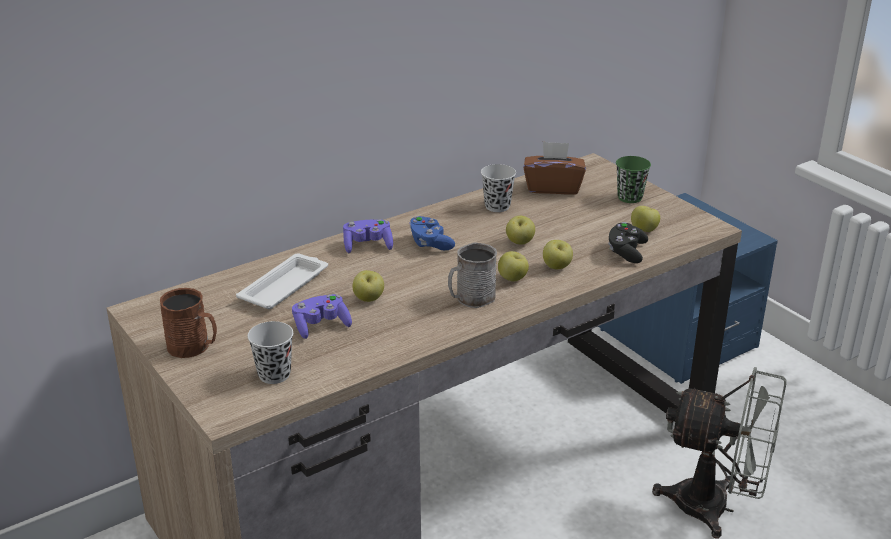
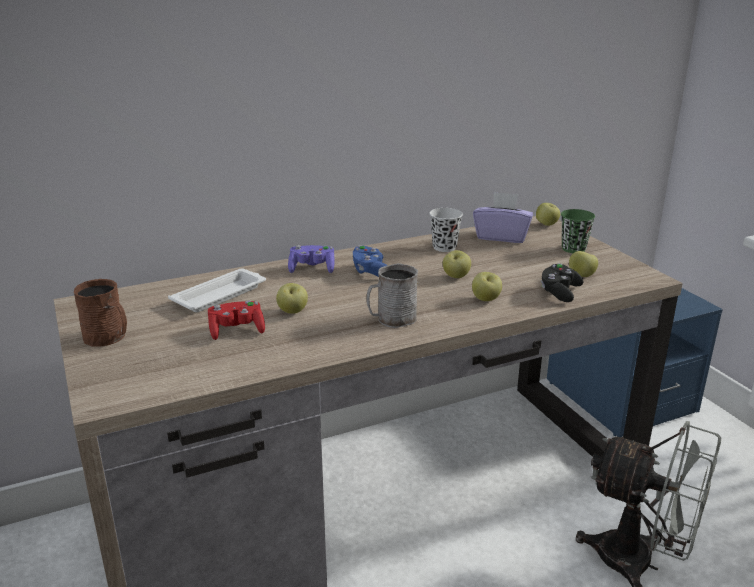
camera: 10 degrees right, 5 degrees down
black cup [247,321,293,384] -> none
purple game controller [292,294,352,339] -> red game controller [208,301,265,340]
apple [498,251,529,282] -> apple moved to [536,203,560,226]
brown tissue box [524,141,586,195] -> purple tissue box [473,192,533,243]

